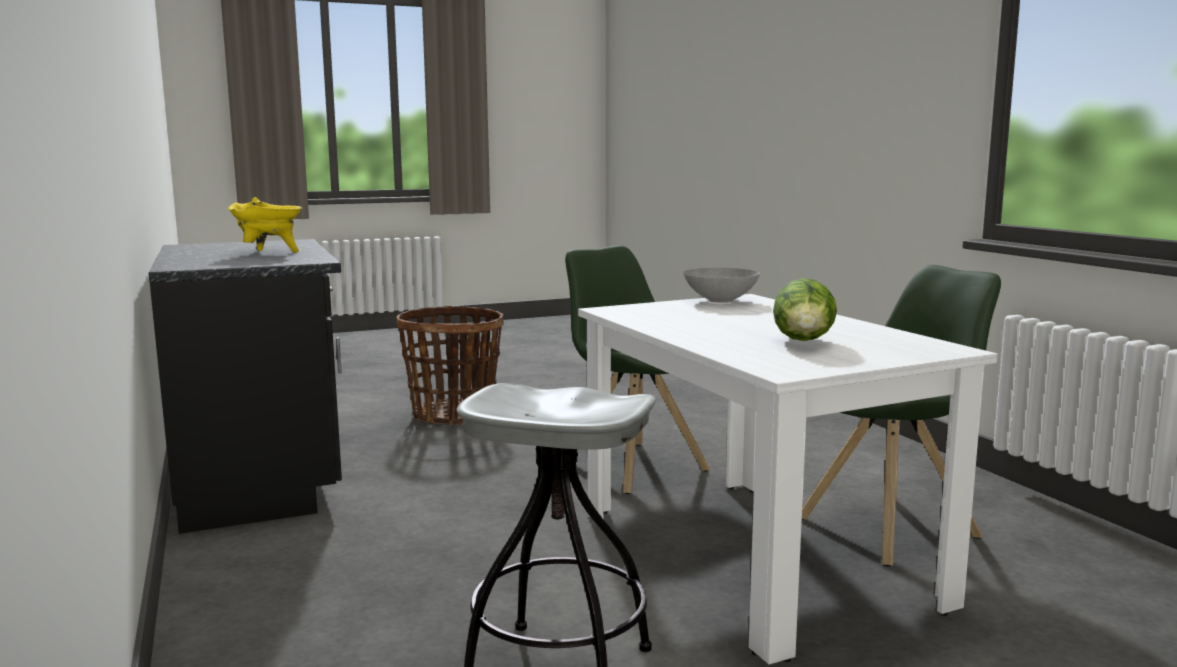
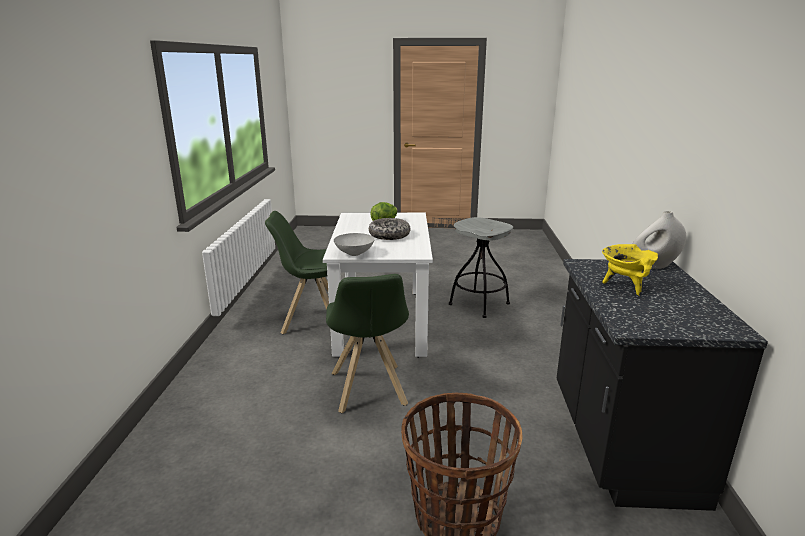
camera: 155 degrees left, 10 degrees up
none -> bowl [369,218,411,240]
none -> white vase [633,211,686,269]

